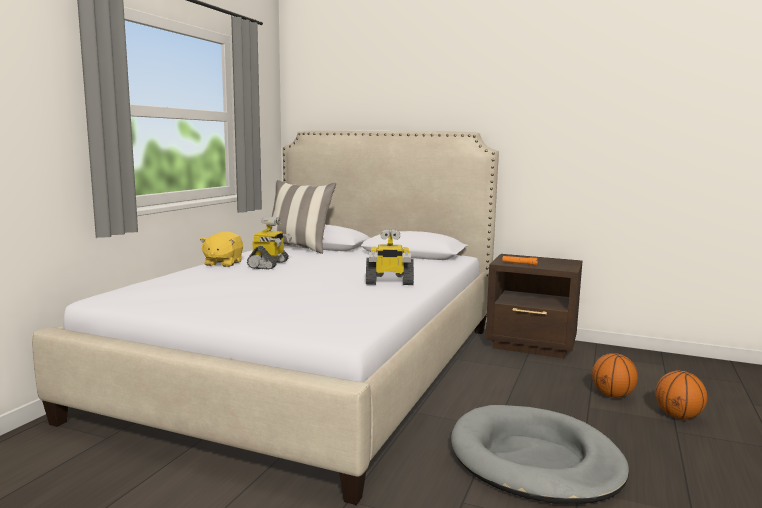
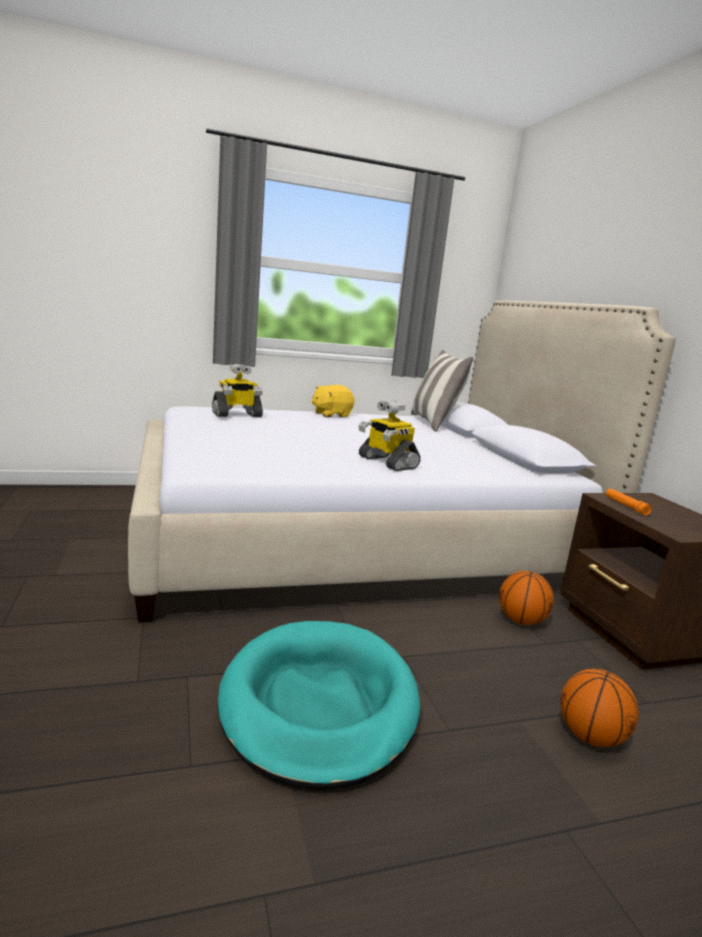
camera: 50 degrees right, 5 degrees up
toy robot [247,217,292,270] -> toy robot moved to [212,364,263,417]
grey dog bed [451,405,629,504] -> turquoise dog bed [218,621,420,790]
basketball [655,370,707,419] -> basketball moved to [499,571,554,625]

